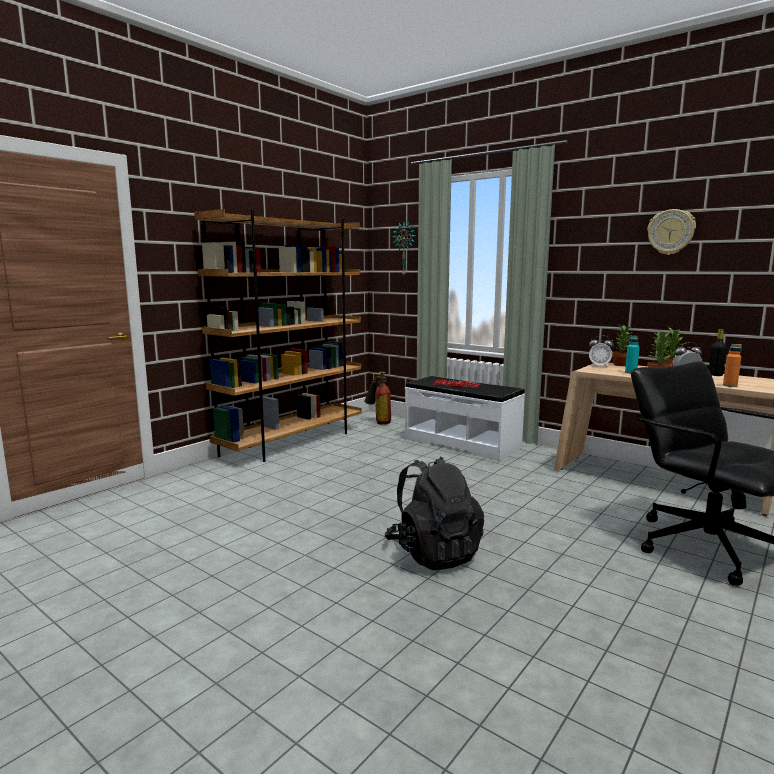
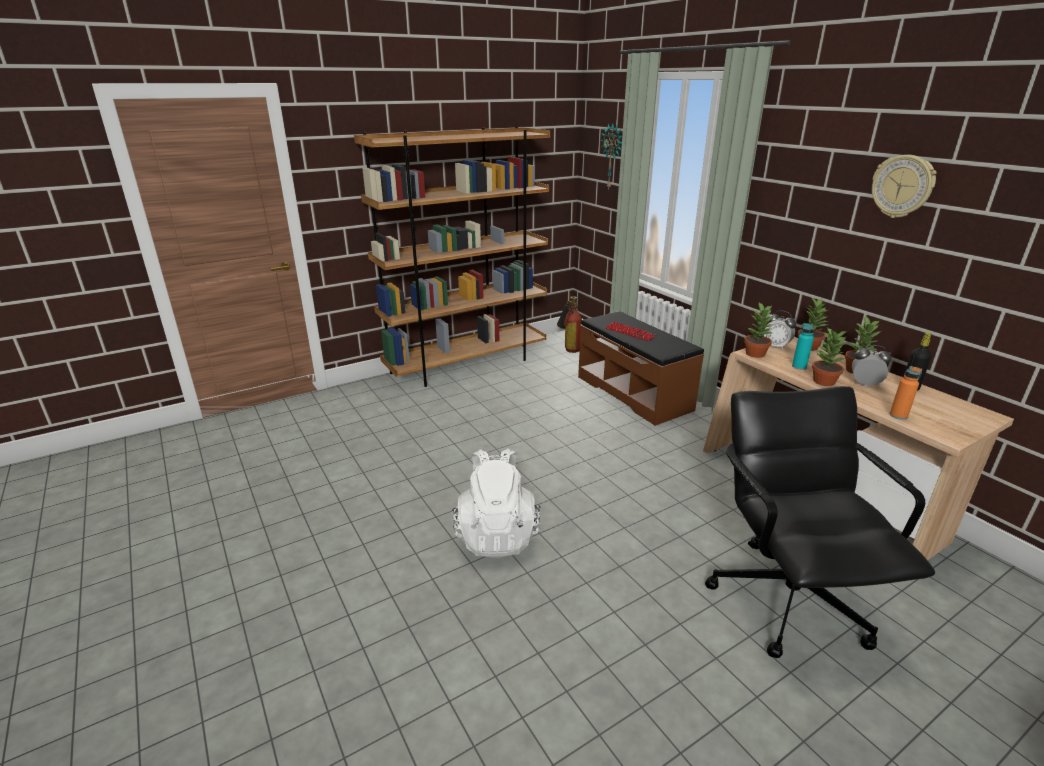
camera: 20 degrees right, 15 degrees up
black backpack [385,457,484,570] -> white backpack [452,448,541,558]
white bench [405,376,525,461] -> brown bench [578,311,704,426]
none -> potted plant [744,302,774,358]

